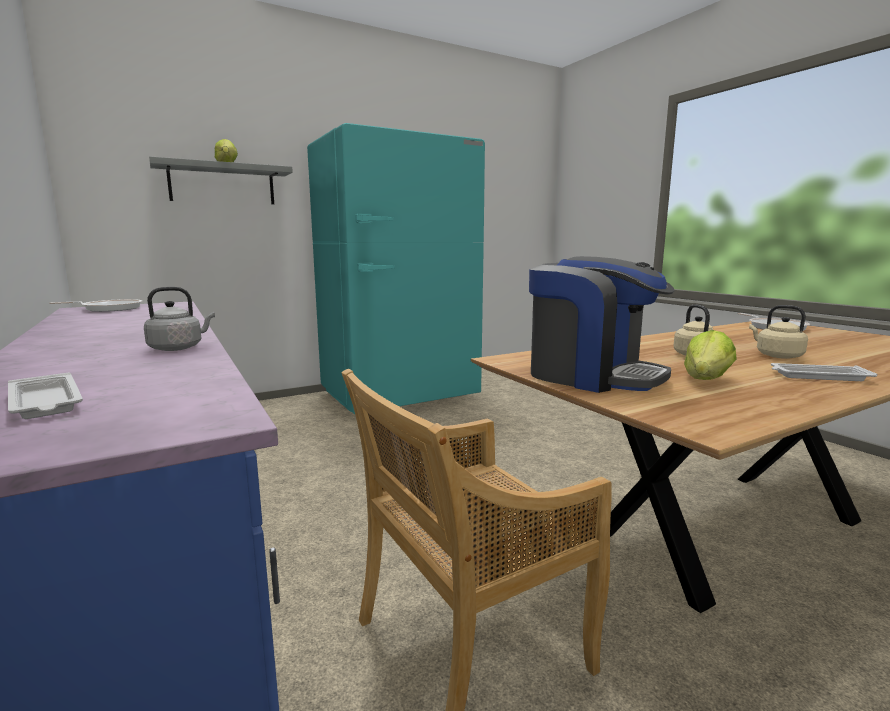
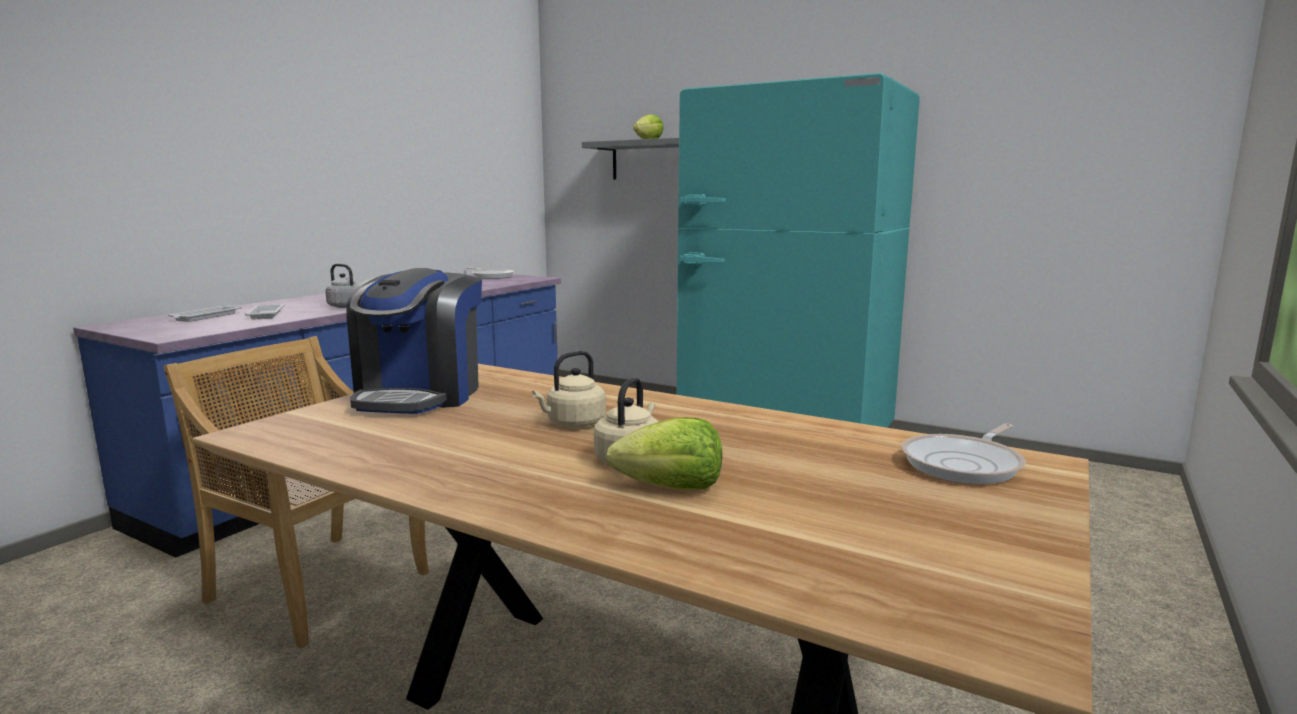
camera: 60 degrees right, 0 degrees up
lettuce [684,330,736,380] -> lettuce moved to [607,417,722,490]
white tray [771,363,877,381] -> white tray moved to [245,304,284,320]

